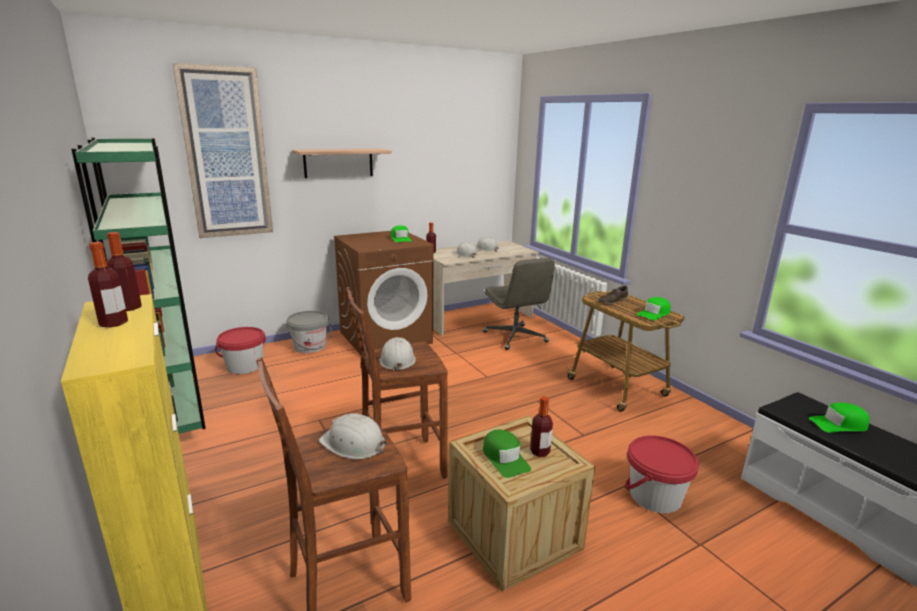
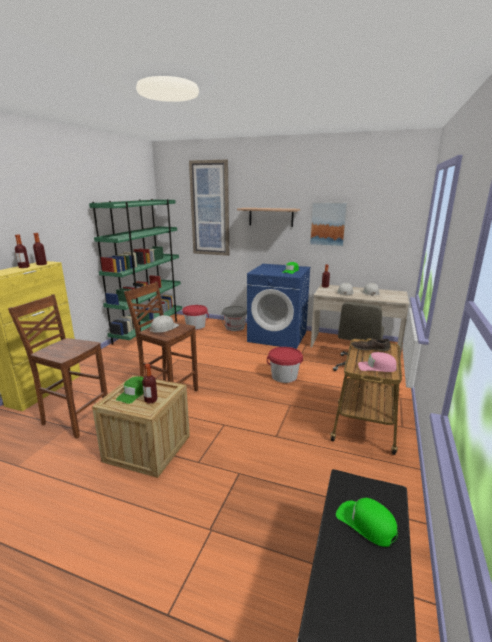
camera: 50 degrees right, 0 degrees up
white hard hat [319,413,388,459] -> none
brown washing machine [334,231,434,354] -> blue washing machine [247,264,311,349]
red bucket [625,435,699,513] -> red bucket moved to [267,347,303,383]
green cap [637,297,670,320] -> pink cap [358,352,397,372]
none -> picture [309,202,348,247]

